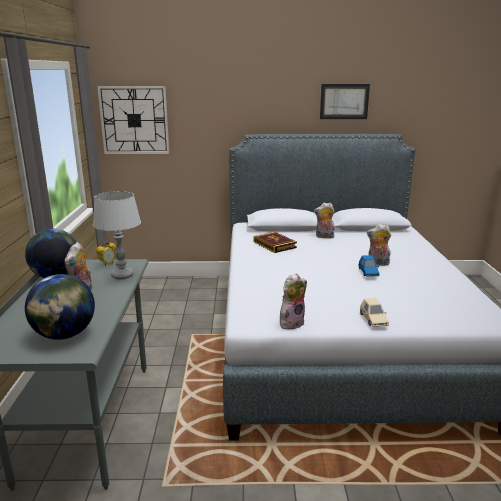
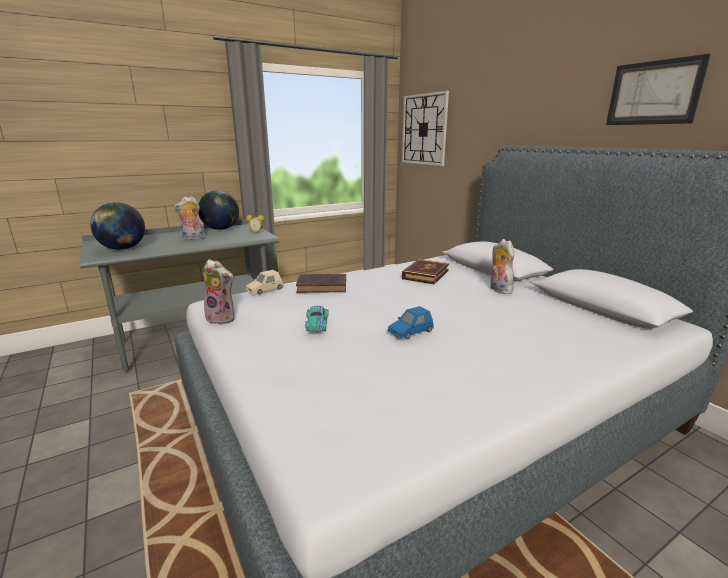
camera: 60 degrees right, 0 degrees up
grey table lamp [93,191,141,280] -> none
beige toy car [360,298,389,327] -> beige toy car moved to [245,270,284,294]
plush toy [367,224,391,266] -> none
none -> brown book [296,274,346,293]
none -> turquoise toy car [305,306,329,331]

